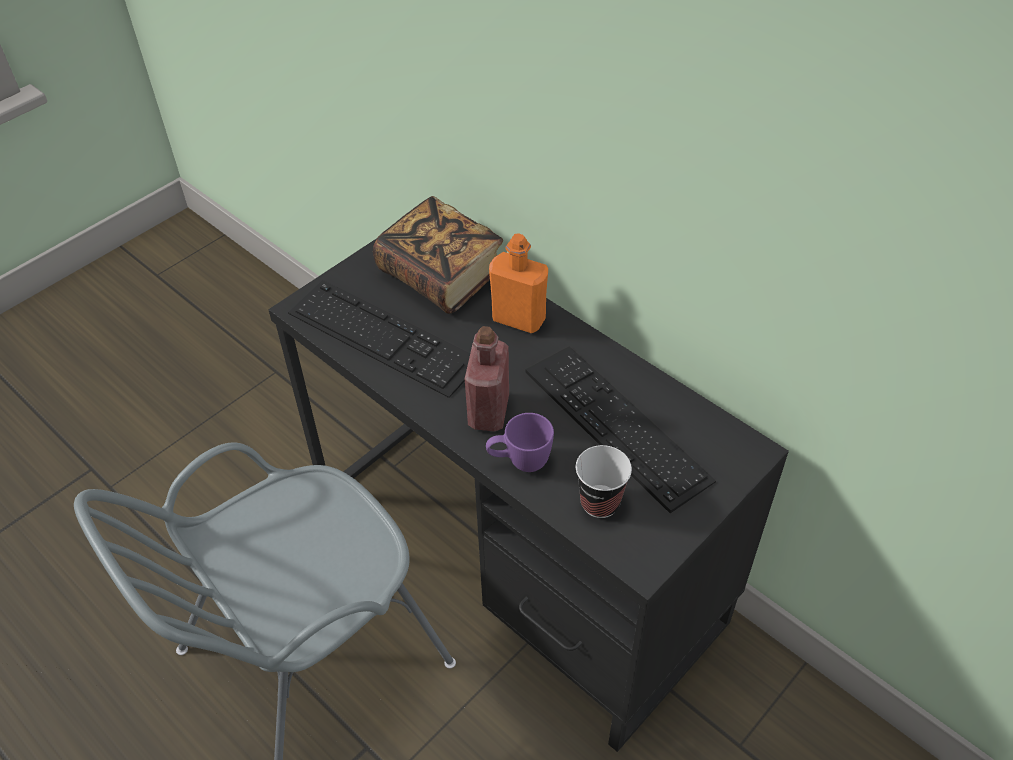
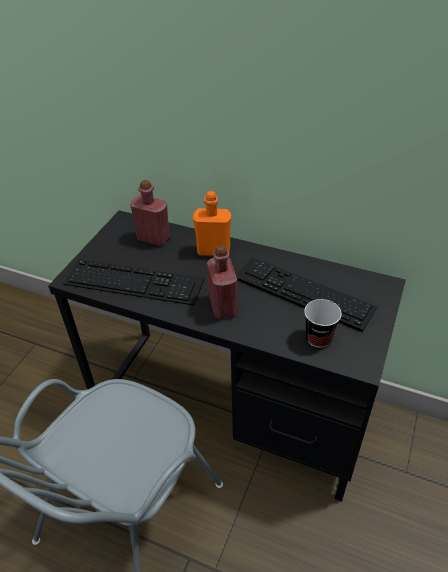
camera: 20 degrees left, 5 degrees down
book [373,196,503,314] -> red bottle [130,180,170,246]
purple mug [486,413,554,472] -> none

